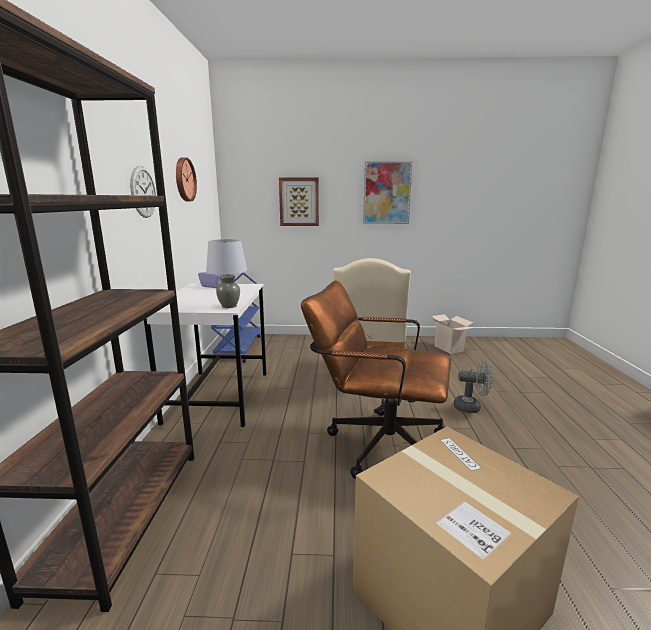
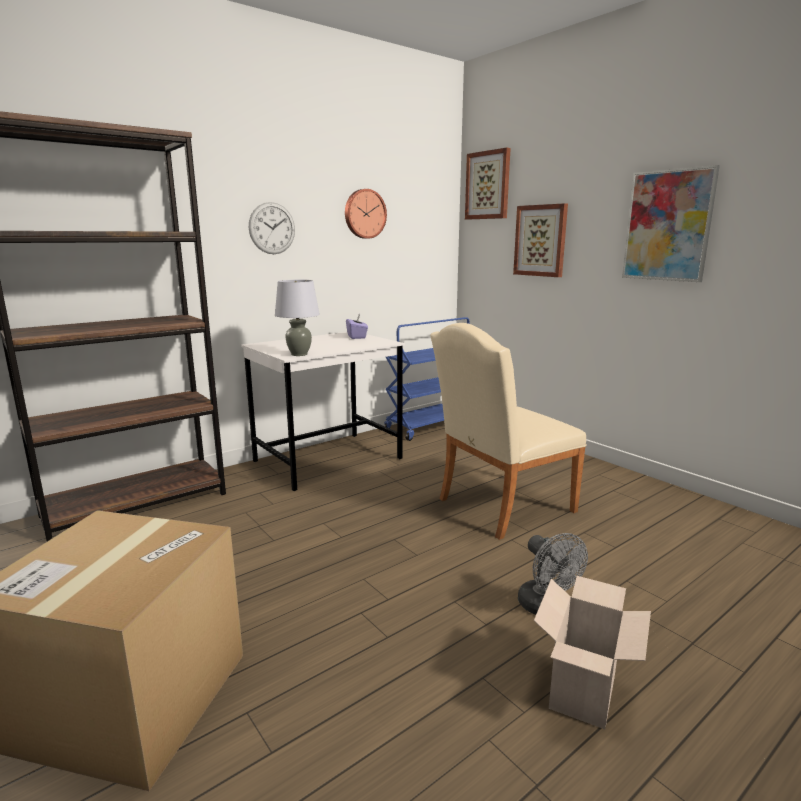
camera: 50 degrees right, 0 degrees up
brown office chair [301,280,451,479] -> none
cardboard box [432,314,473,354] -> cardboard box moved to [534,576,651,729]
none -> picture [465,148,511,219]

